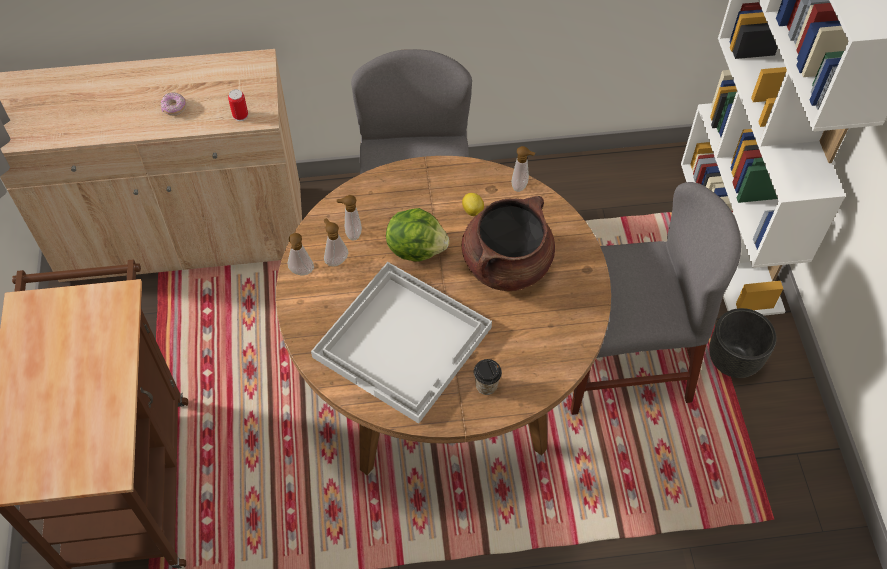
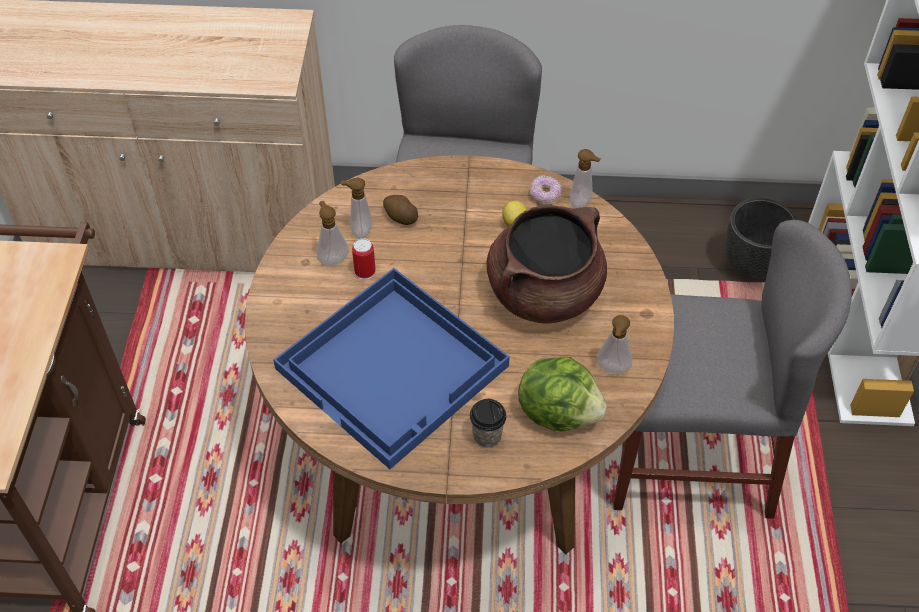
camera: 10 degrees right, 5 degrees down
donut [161,92,186,116] -> donut moved to [530,175,562,205]
can [228,89,248,121] -> can moved to [352,238,375,280]
soap dispenser [288,233,314,275] -> soap dispenser moved to [597,315,632,374]
white tray [311,262,492,424] -> blue tray [273,268,510,469]
lettuce [386,208,449,262] -> lettuce moved to [518,357,607,432]
black planter [709,308,777,378] -> black planter moved to [724,198,797,279]
none -> potato [383,195,418,225]

